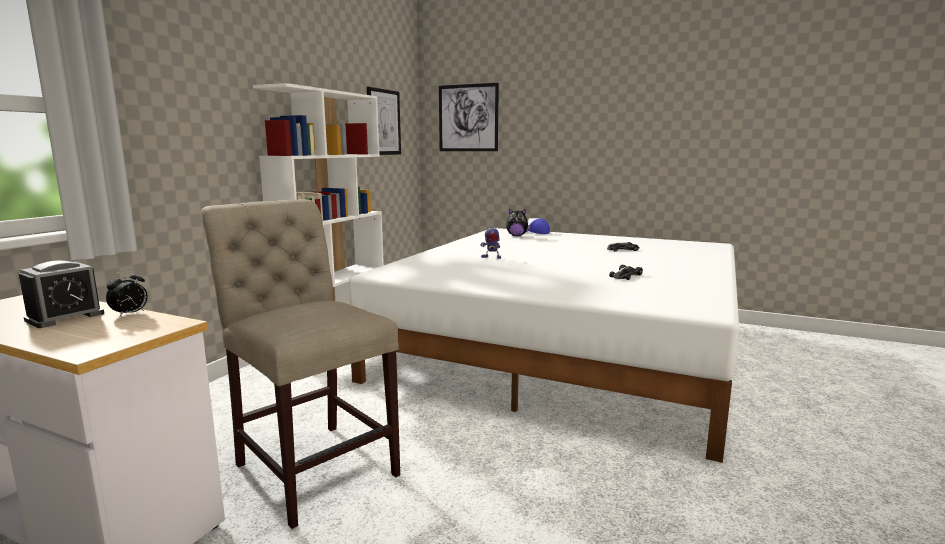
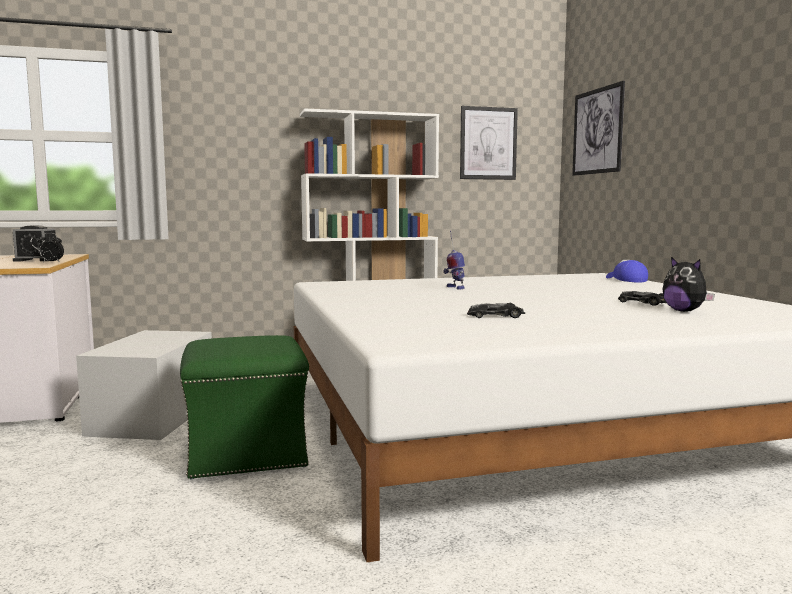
camera: 50 degrees right, 5 degrees down
beige chair [201,199,400,529] -> white storage box [76,330,212,440]
plush toy [506,208,530,236] -> plush toy moved to [663,257,715,312]
none -> green ottoman [180,335,309,480]

